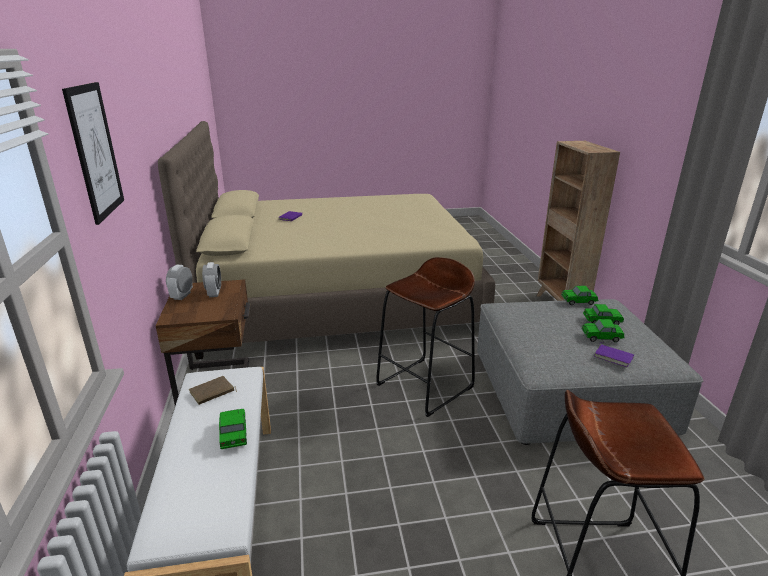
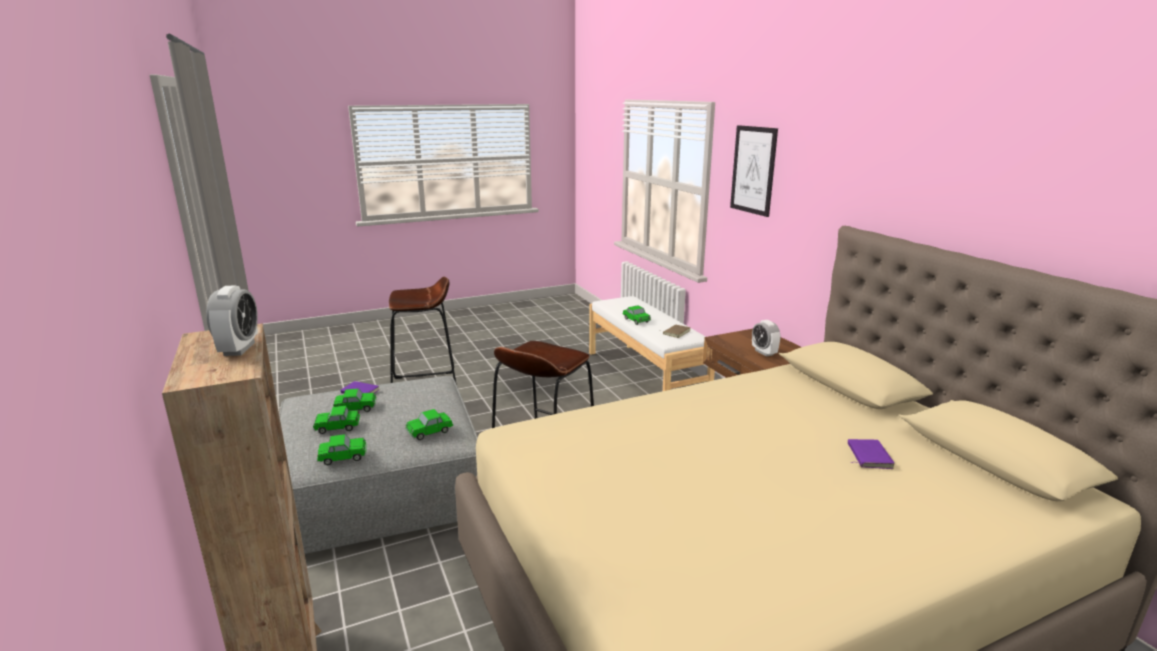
camera: 165 degrees right, 5 degrees down
alarm clock [166,265,193,300] -> alarm clock moved to [206,286,258,356]
none -> toy car [405,409,453,440]

